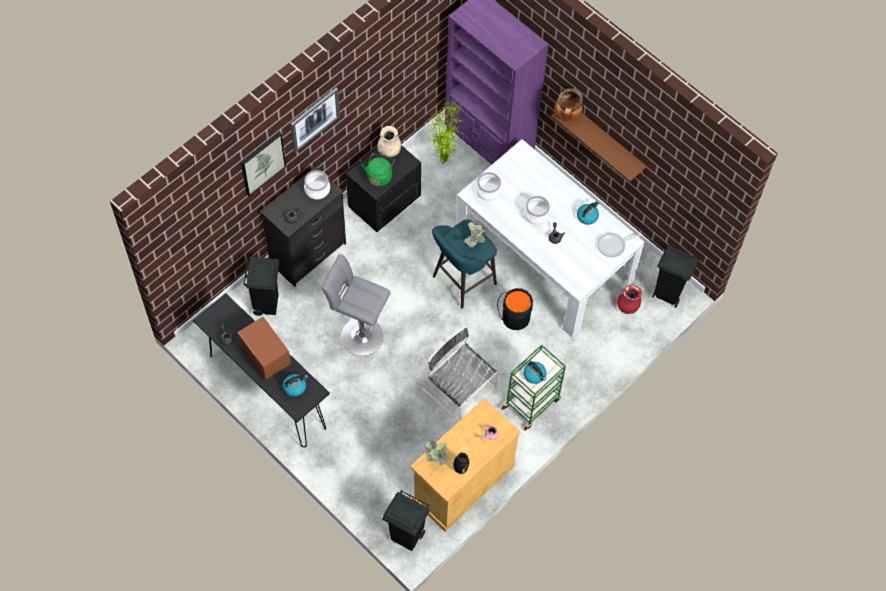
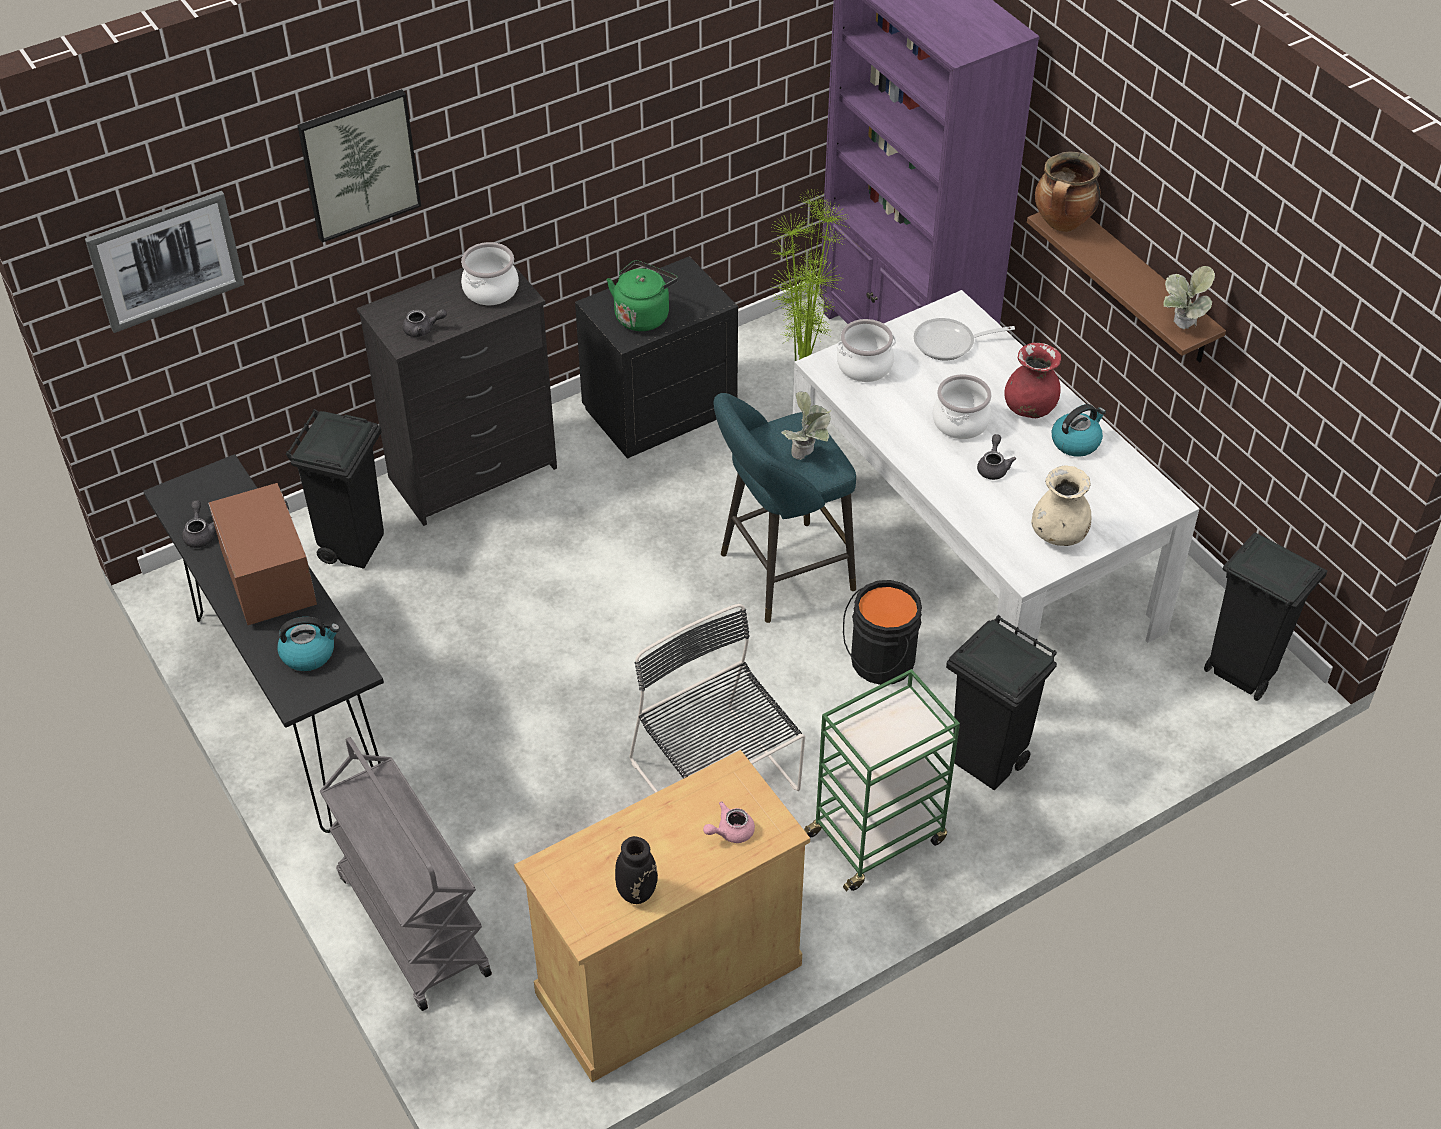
camera: 15 degrees right, 15 degrees down
picture [291,88,340,153] -> picture moved to [85,191,245,333]
grey stool [321,254,391,356] -> none
beige vase [378,126,401,157] -> beige vase moved to [1031,465,1091,546]
black trash can [382,490,430,551] -> black trash can moved to [946,615,1057,790]
potted plant [426,440,448,465] -> potted plant moved to [1163,266,1215,330]
kettle [523,361,546,384] -> none
frying pan [597,233,642,257] -> frying pan moved to [914,318,1015,360]
red vase [617,285,642,314] -> red vase moved to [1004,343,1061,418]
none -> grey cart [320,737,492,1011]

